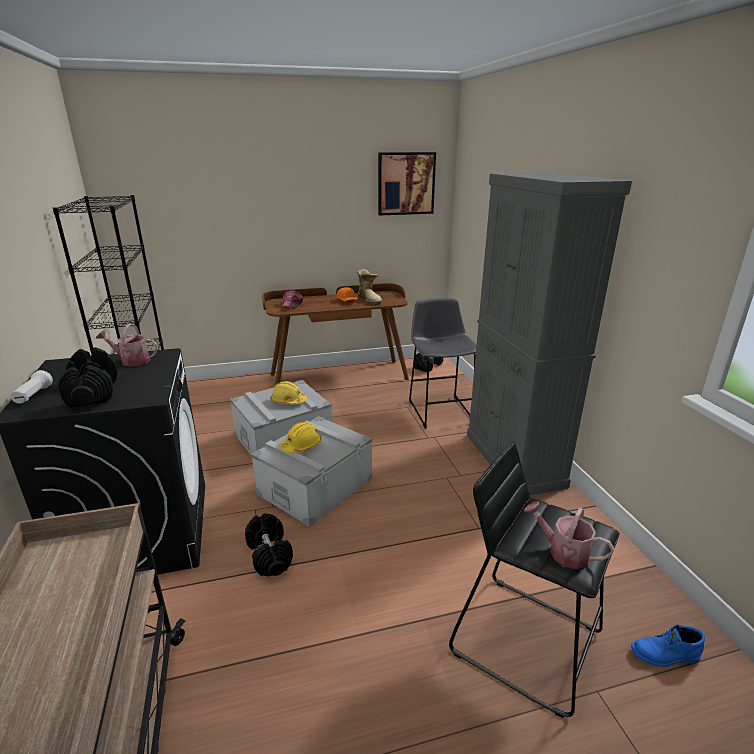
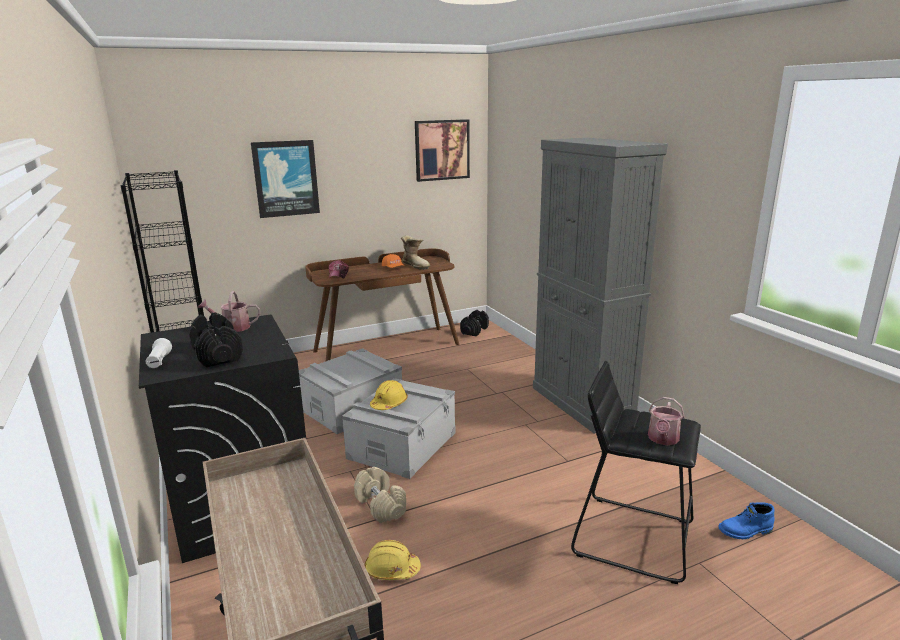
camera: 10 degrees left, 5 degrees down
black dumbbell [245,513,293,577] -> beige dumbbell [354,467,406,523]
yellow hard hat [271,381,307,404] -> yellow hard hat moved to [365,540,421,580]
grey stool [409,298,476,429] -> none
watering can [524,502,614,569] -> watering can turned 90 degrees counterclockwise [648,397,684,445]
none -> picture [251,140,320,218]

